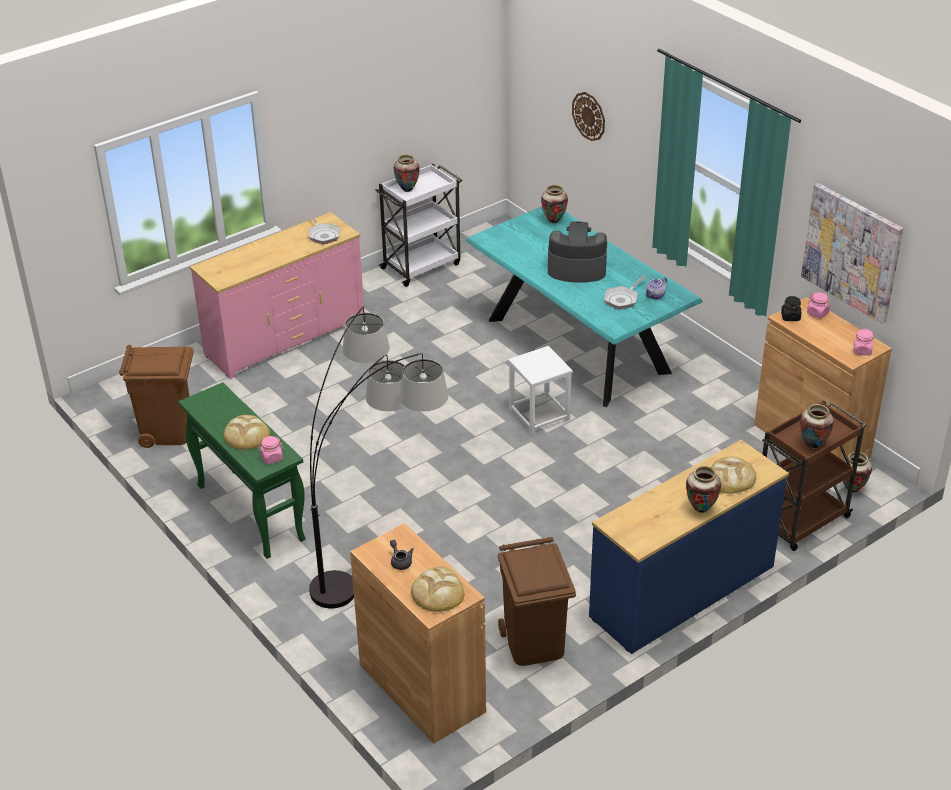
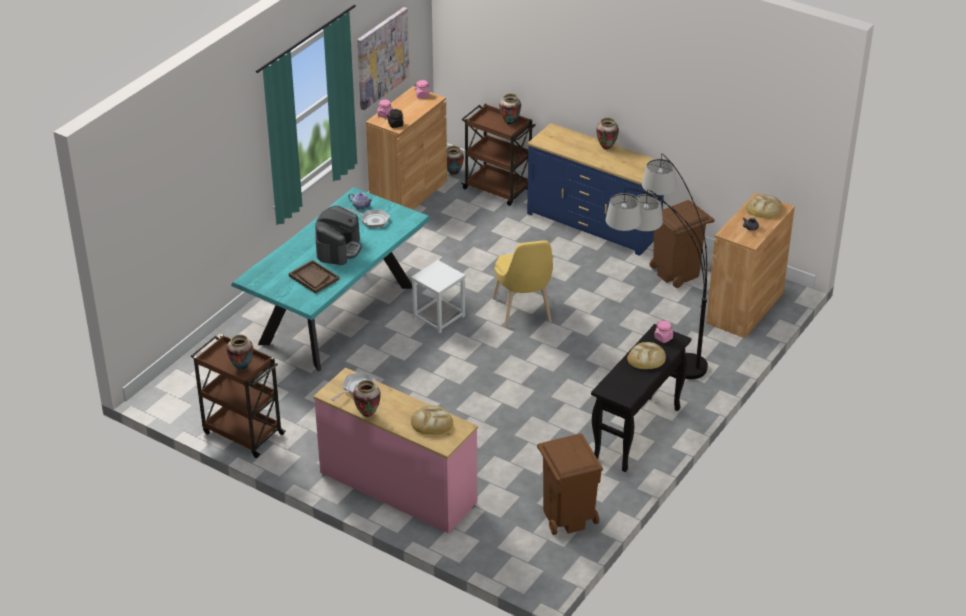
camera: 110 degrees left, 0 degrees up
green console table [178,382,306,559] -> black console table [591,324,691,472]
white cart [375,164,462,287] -> brown cart [191,334,286,458]
vase [541,185,568,224] -> vase moved to [353,380,381,417]
coffee machine [548,221,607,283] -> coffee machine turned 150 degrees counterclockwise [315,206,362,265]
wall clock [572,92,605,141] -> none
bread [711,456,756,494] -> bread moved to [411,405,453,434]
none -> brown tray [289,260,339,294]
none -> yellow chair [493,240,553,328]

